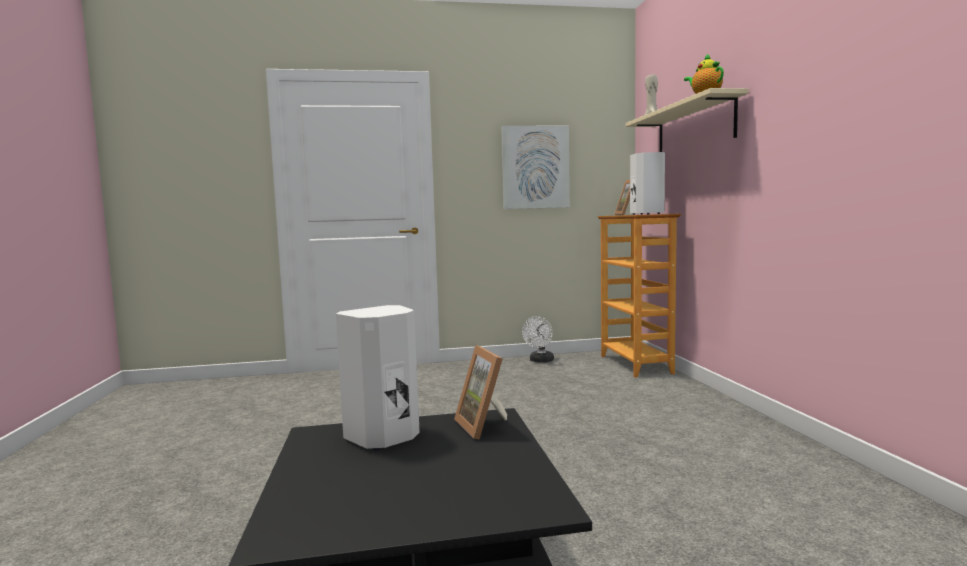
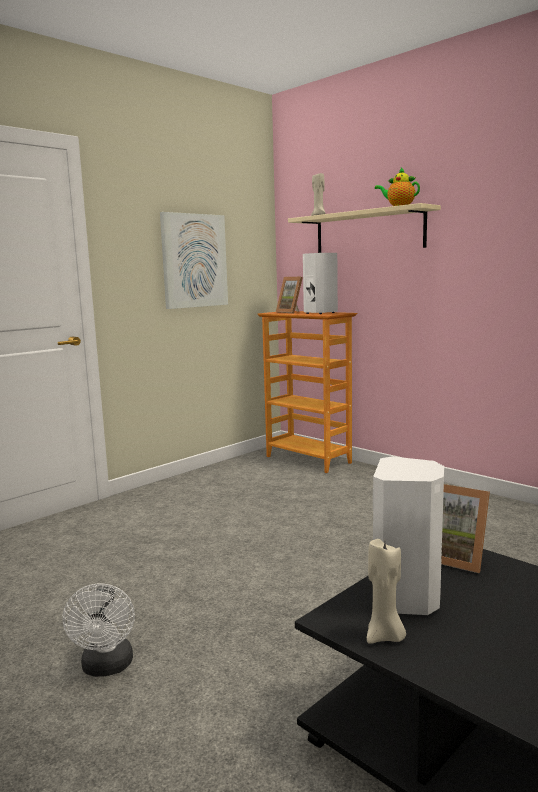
camera: 35 degrees left, 5 degrees up
white fan [522,316,554,362] -> white fan moved to [63,584,135,677]
none -> beige candle [367,539,406,644]

